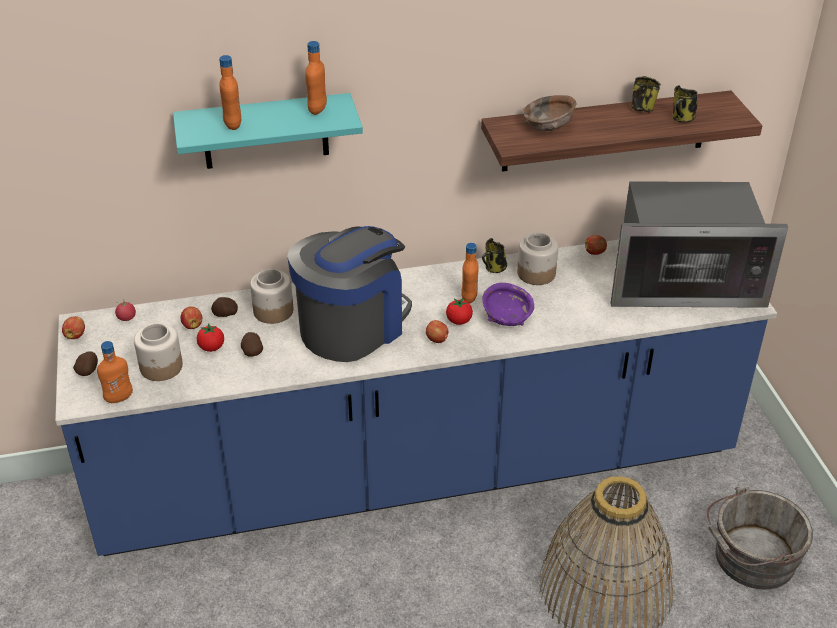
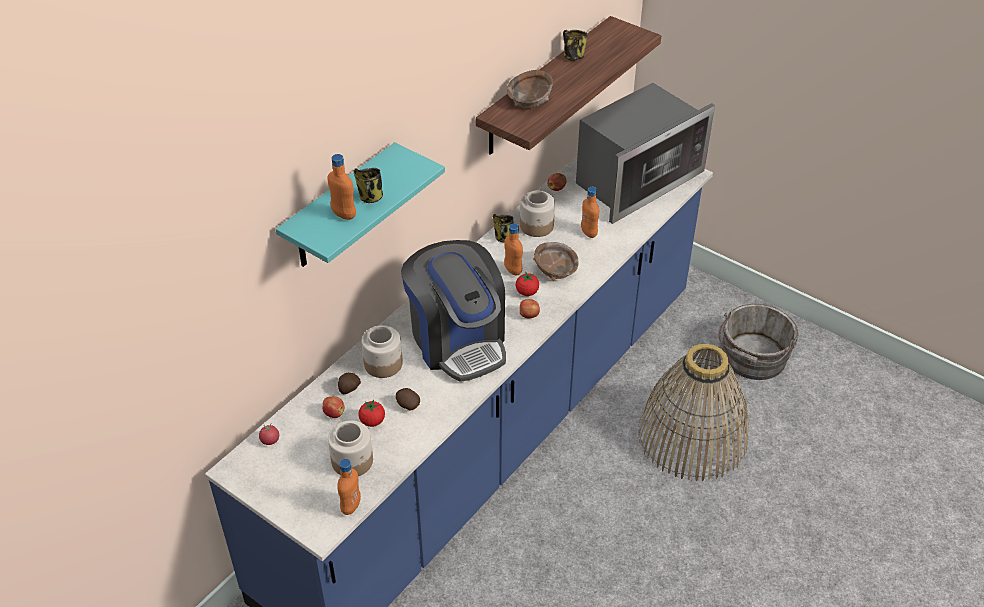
camera: 40 degrees left, 5 degrees up
apple [62,316,85,339] -> none
potato [73,351,98,376] -> none
coffee machine [287,226,412,362] -> coffee machine turned 150 degrees clockwise [401,240,506,382]
orange bottle [305,41,327,115] -> orange bottle moved to [581,187,599,238]
purple bowl [482,283,534,326] -> brown bowl [533,242,579,280]
mug [672,85,698,122] -> mug moved to [354,168,383,203]

